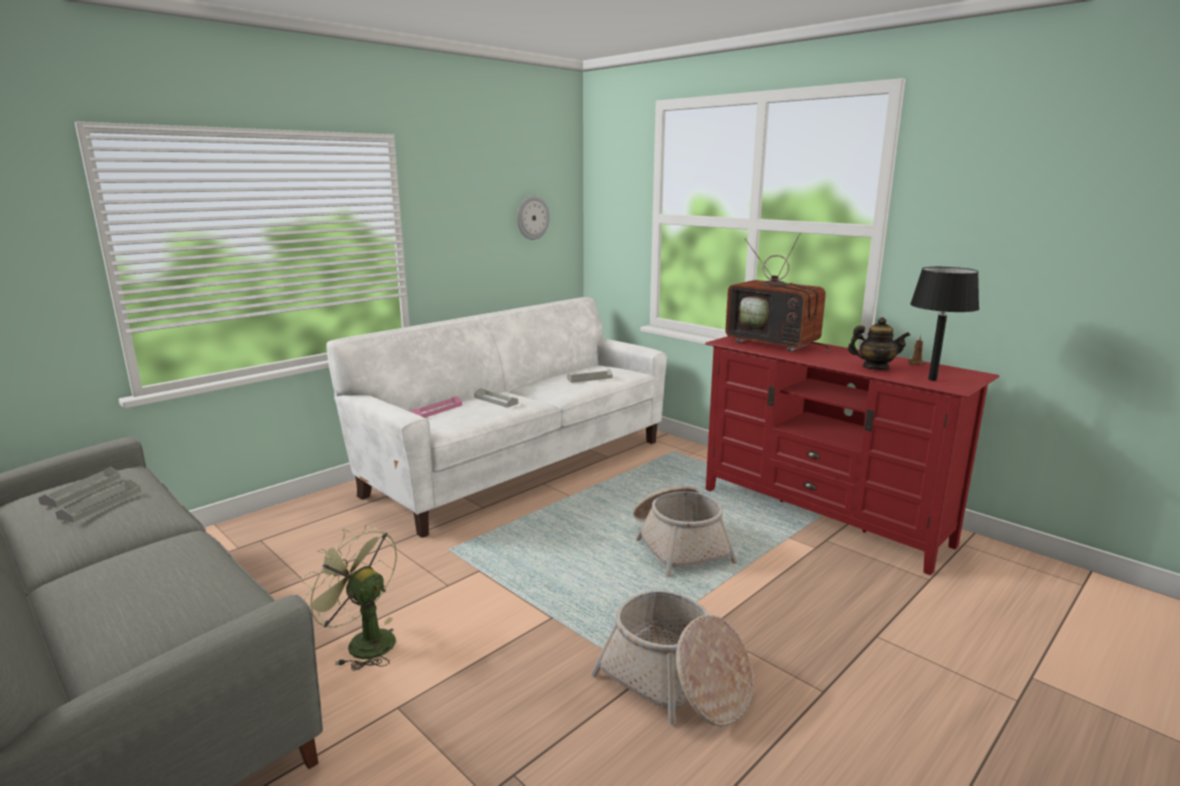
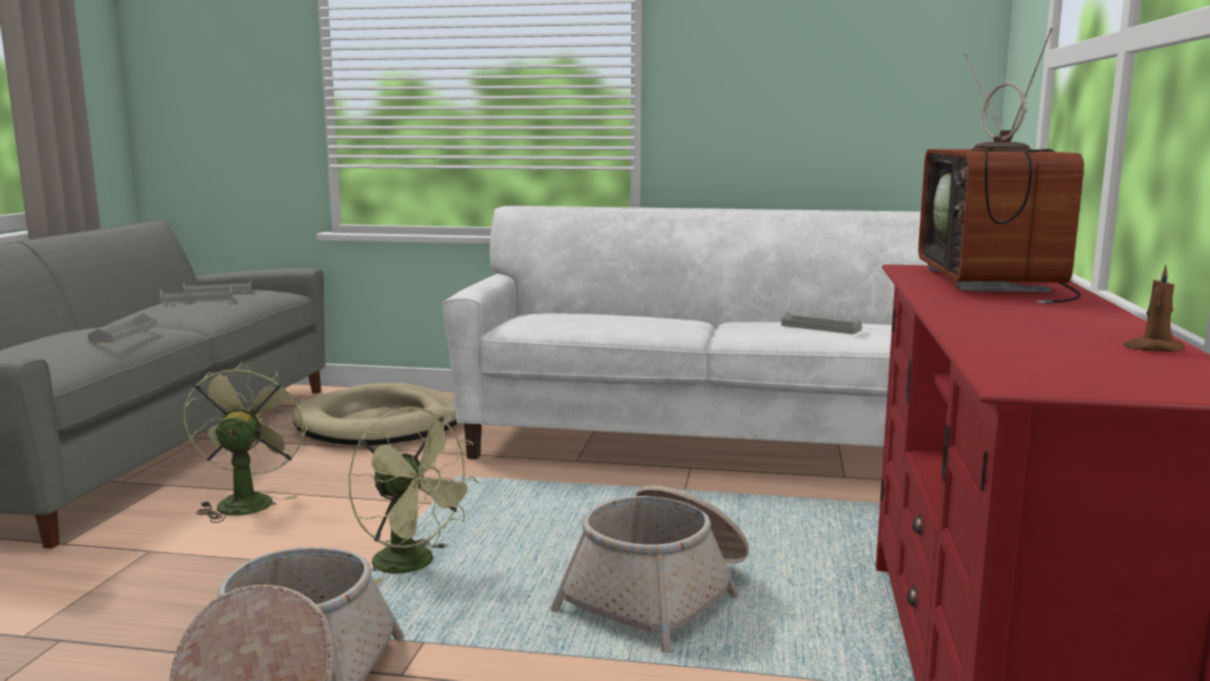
camera: 55 degrees right, 5 degrees down
pink tray [412,396,462,418] -> none
grey tray [474,388,518,408] -> grey tray moved to [88,313,157,343]
wall clock [517,196,550,240] -> none
teapot [848,317,910,370] -> none
black table lamp [910,267,979,381] -> none
none -> beige dog bed [292,383,458,446]
none -> green fan [349,407,479,585]

